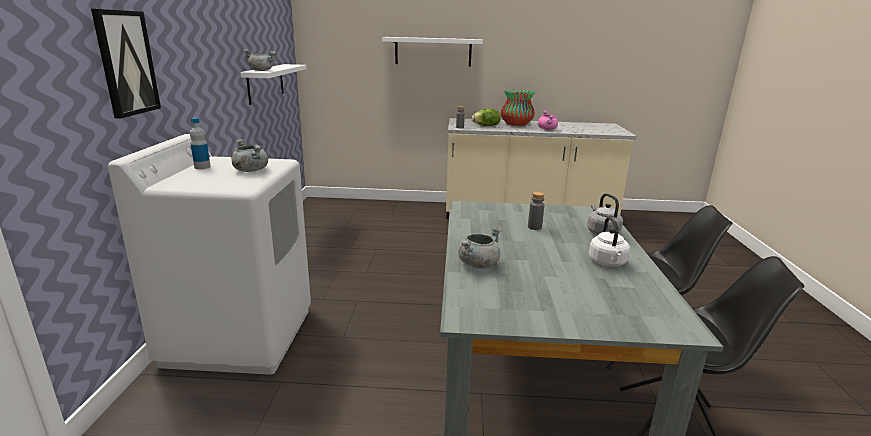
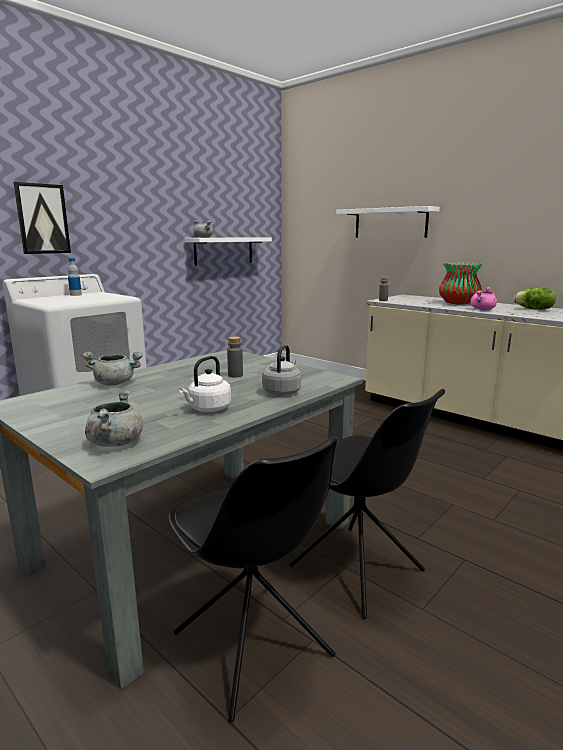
camera: 40 degrees right, 5 degrees down
grey cooking pot [231,139,268,172] -> grey cooking pot moved to [85,390,143,447]
lettuce [472,109,501,126] -> lettuce moved to [513,287,556,310]

